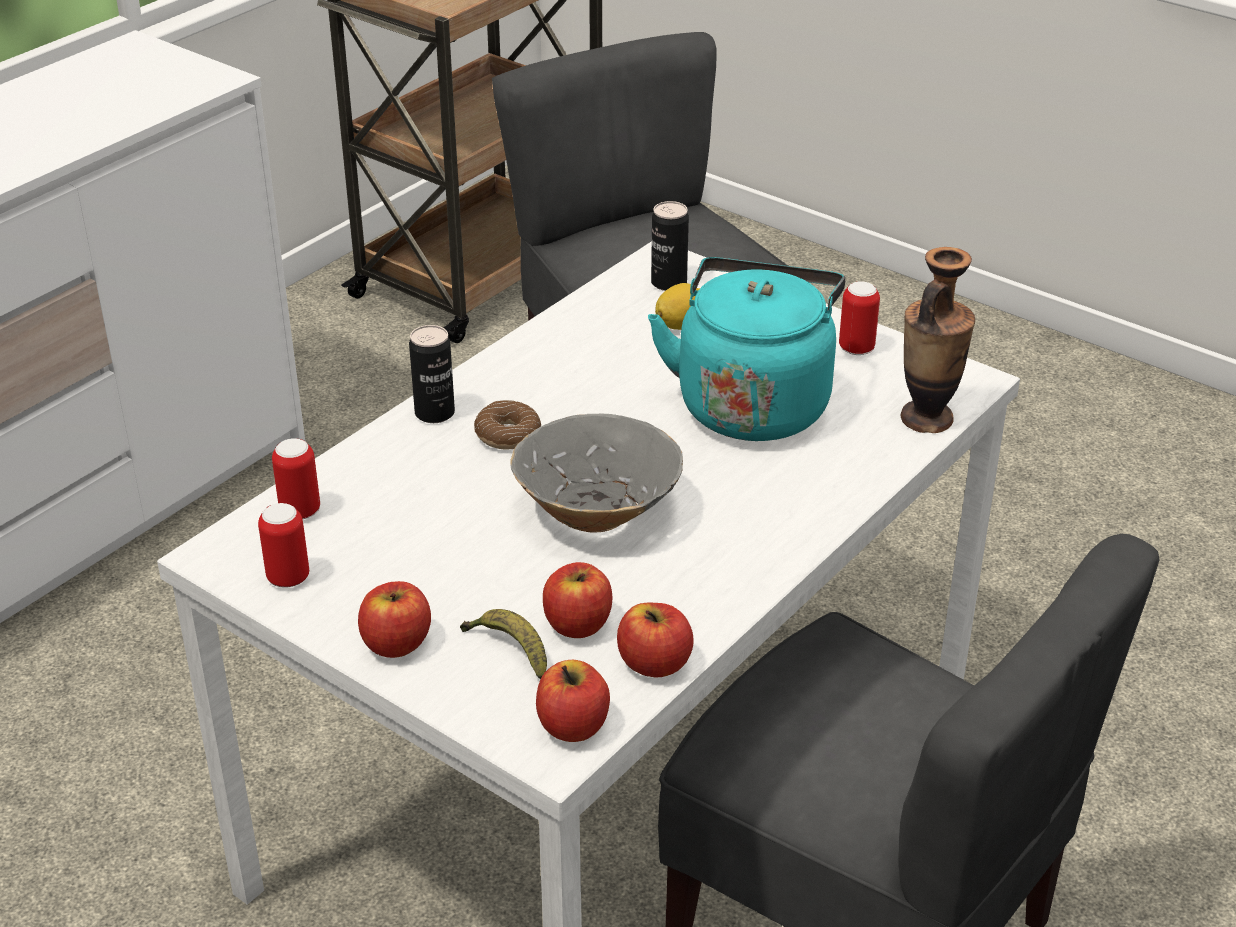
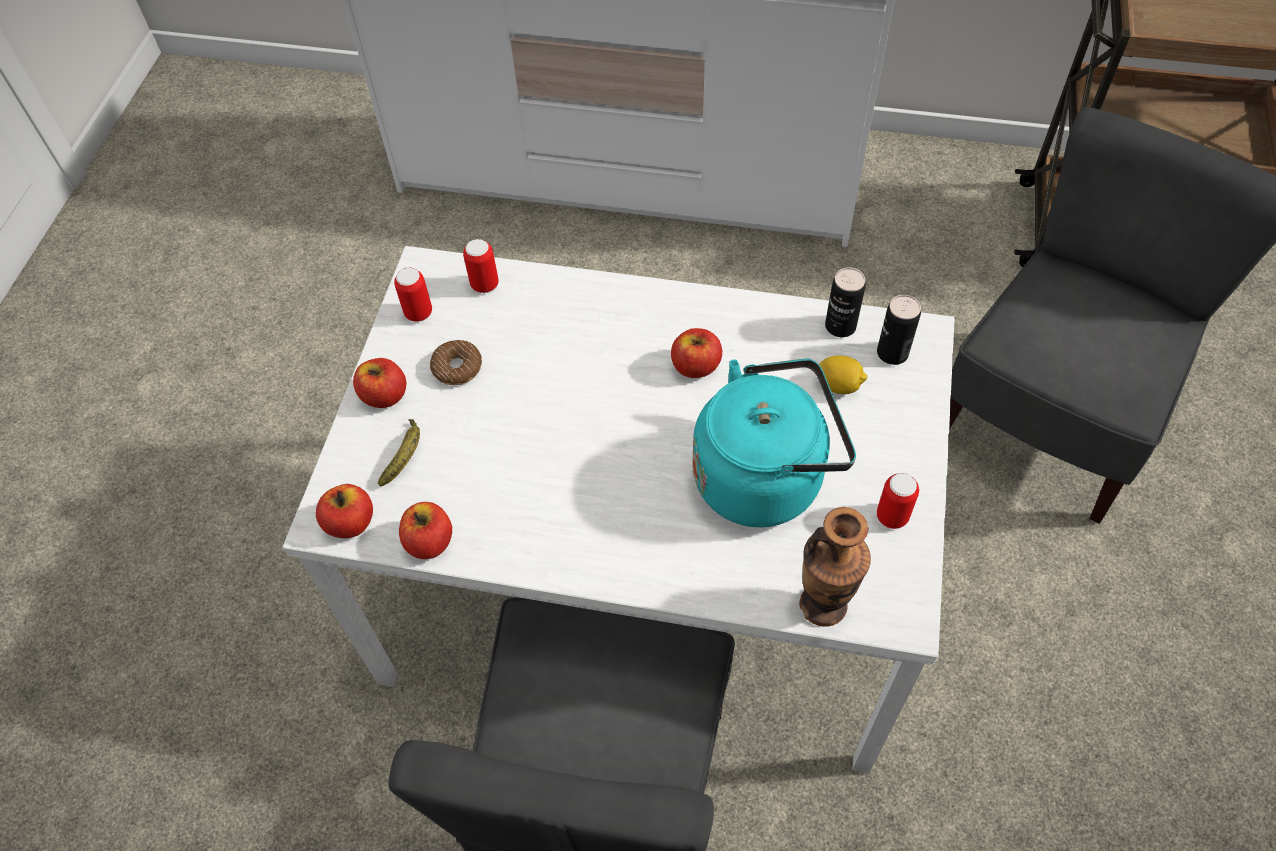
camera: 65 degrees right, 20 degrees up
can [409,325,455,423] -> can moved to [825,268,866,337]
donut [474,400,541,450] -> donut moved to [430,340,482,385]
grey bowl [510,414,683,533] -> none
apple [543,562,612,638] -> apple moved to [671,328,722,378]

